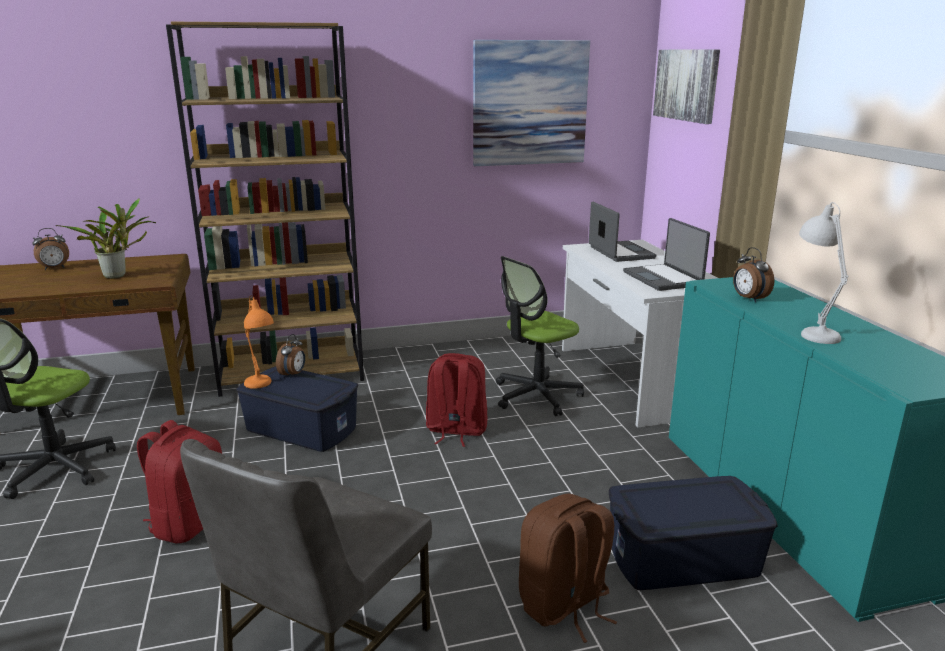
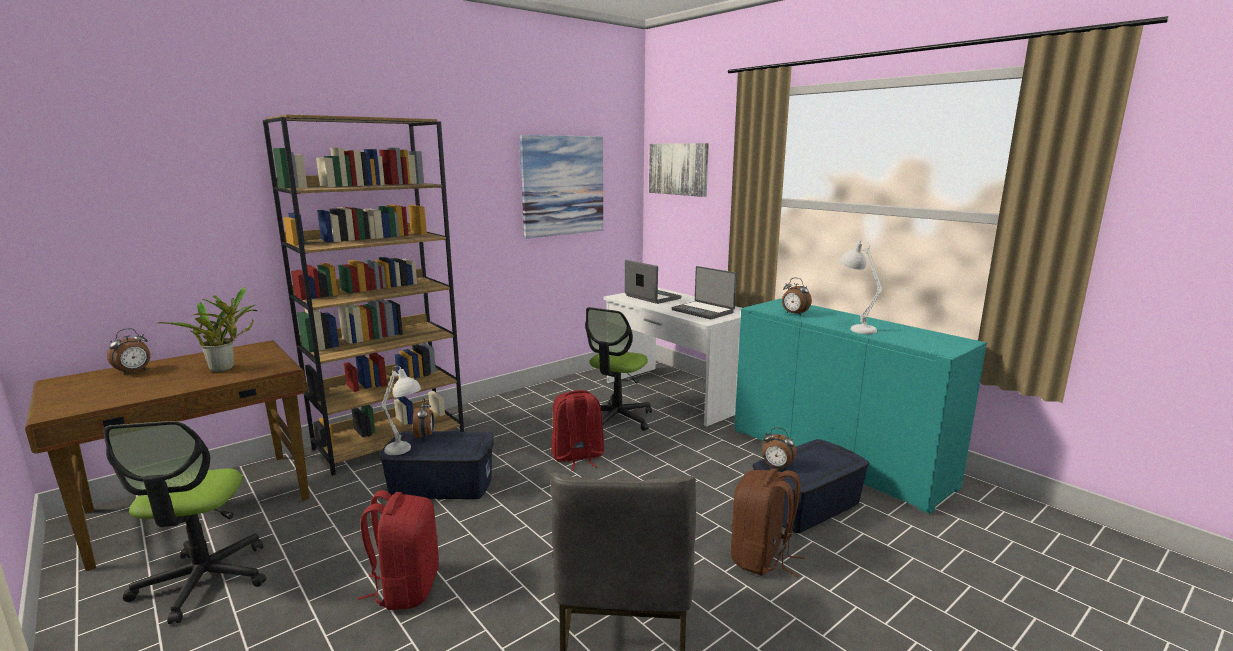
camera: 25 degrees left, 5 degrees down
orange table lamp [244,296,274,389] -> white table lamp [381,366,421,455]
none -> alarm clock [762,427,797,470]

